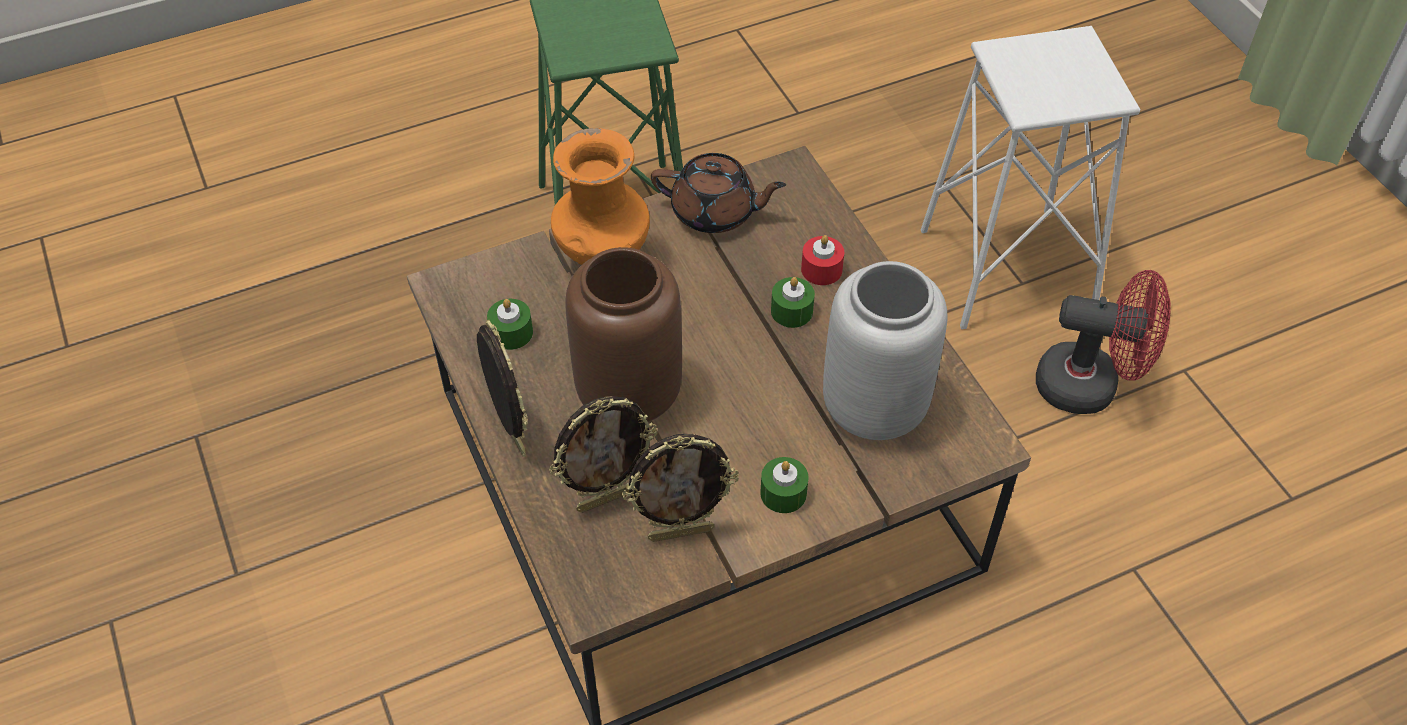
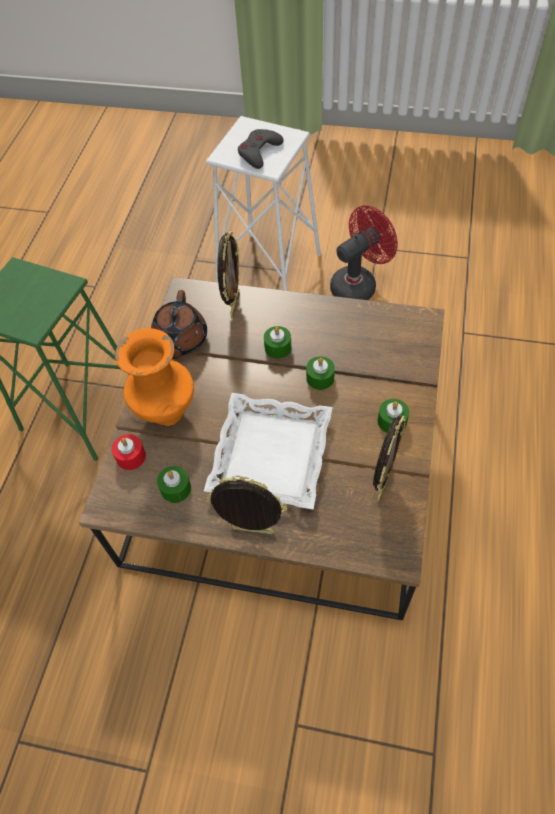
camera: 50 degrees left, 5 degrees up
picture frame [549,396,657,513] -> picture frame moved to [217,230,240,319]
brown vase [565,247,682,422] -> white tray [204,393,333,510]
brown teapot [651,153,786,233] -> brown teapot turned 135 degrees clockwise [151,290,207,359]
red candle [801,235,844,285] -> red candle moved to [112,434,146,470]
grey vase [823,261,948,440] -> none
none -> grey game controller [238,129,284,169]
none -> green candle [306,356,335,390]

